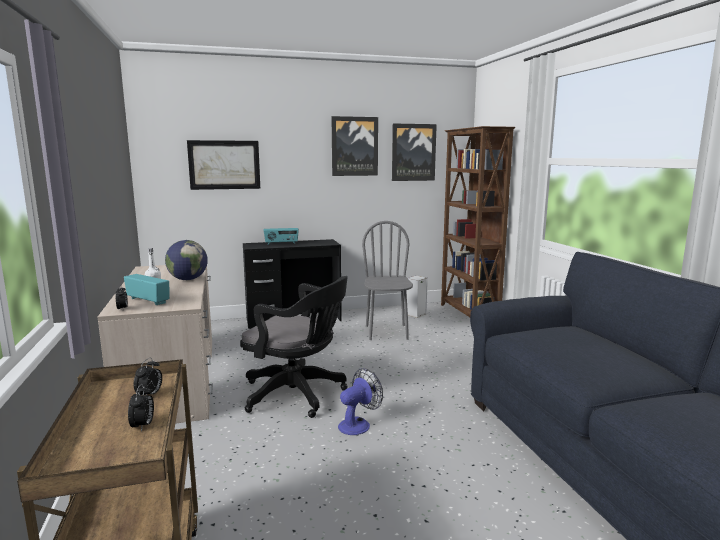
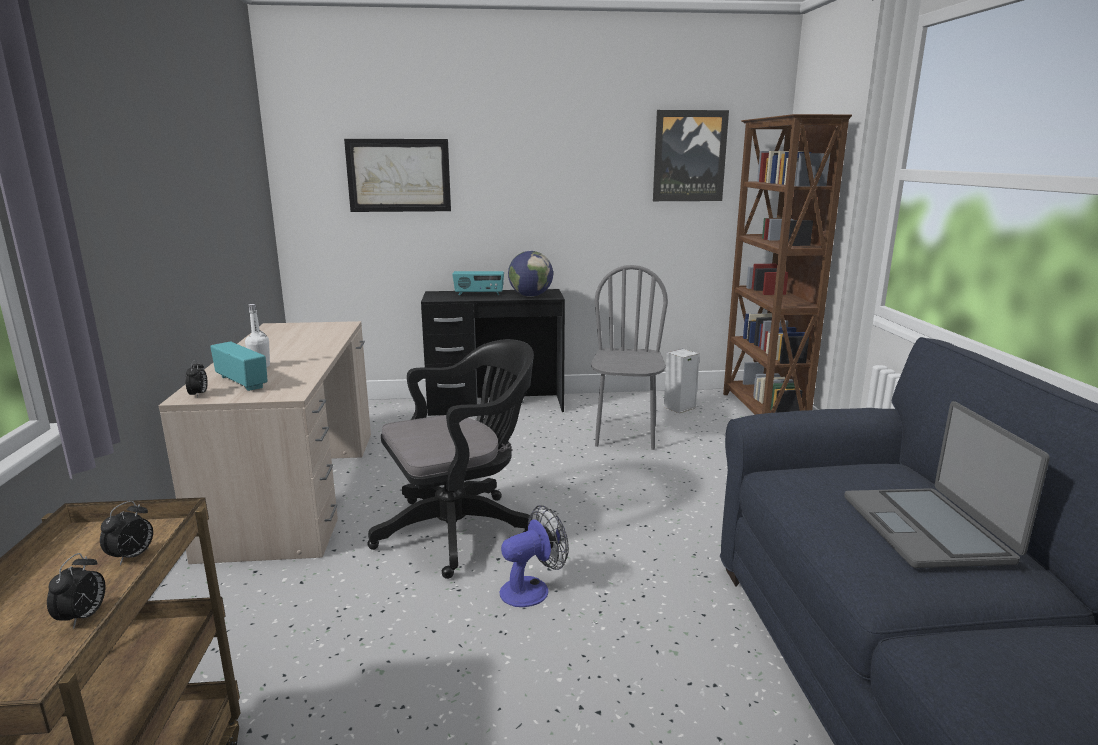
camera: 10 degrees right, 5 degrees up
globe [165,240,208,280] -> globe moved to [508,251,553,297]
black office chair [240,276,348,418] -> black office chair turned 60 degrees counterclockwise [367,339,534,579]
picture [331,116,378,176] -> none
none -> laptop [844,401,1050,568]

